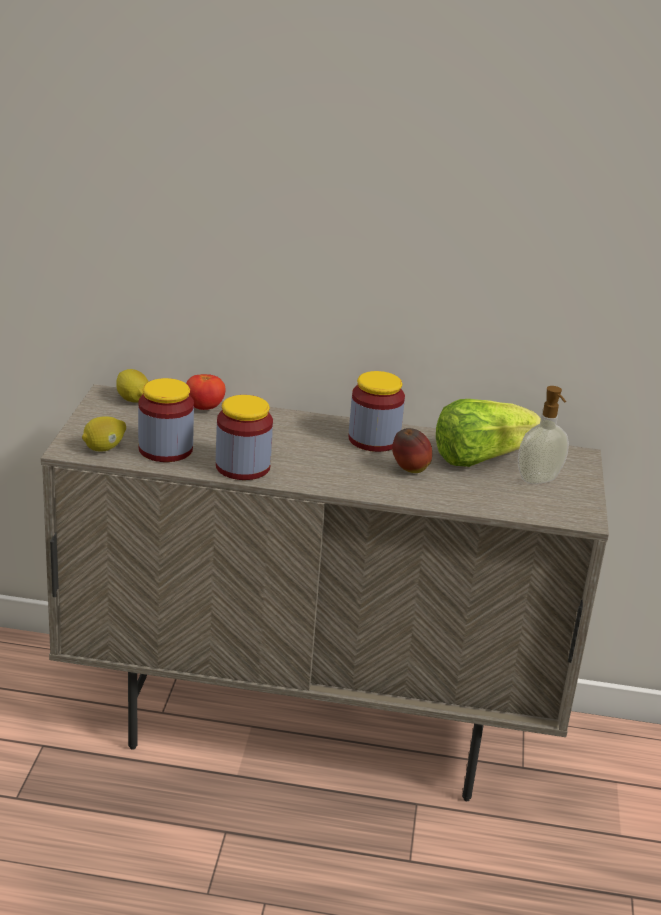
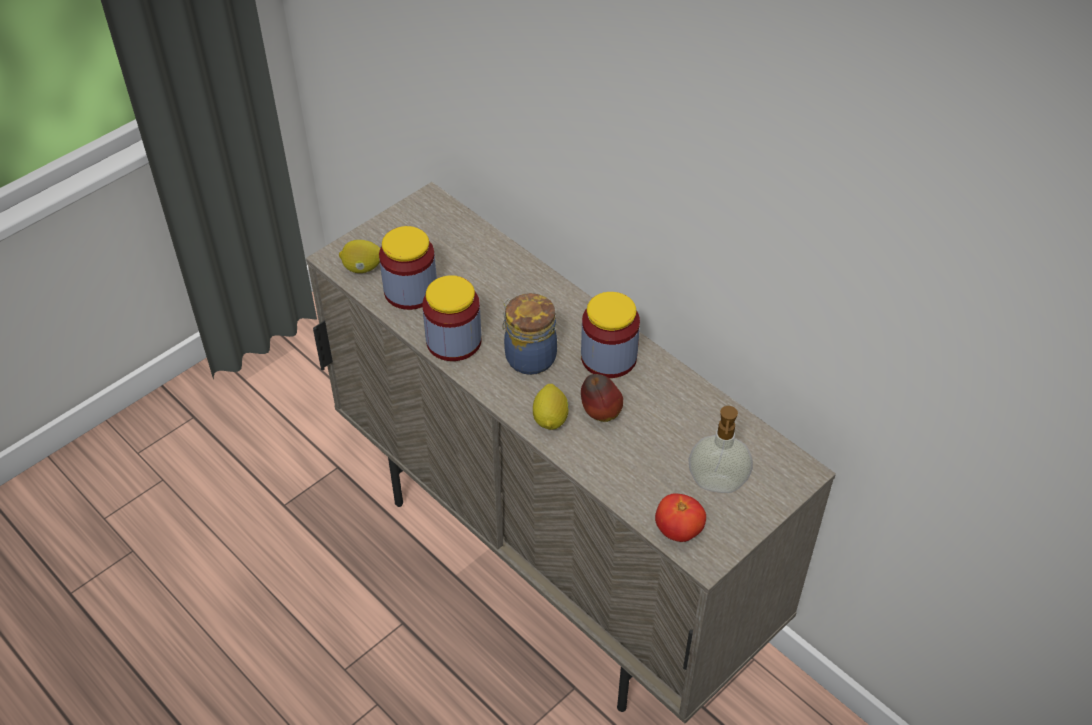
camera: 40 degrees right, 20 degrees up
lemon [116,369,149,403] -> lemon moved to [533,384,569,430]
tomato [186,374,226,410] -> tomato moved to [655,493,706,542]
lettuce [436,399,541,467] -> none
none -> jar [502,293,557,375]

